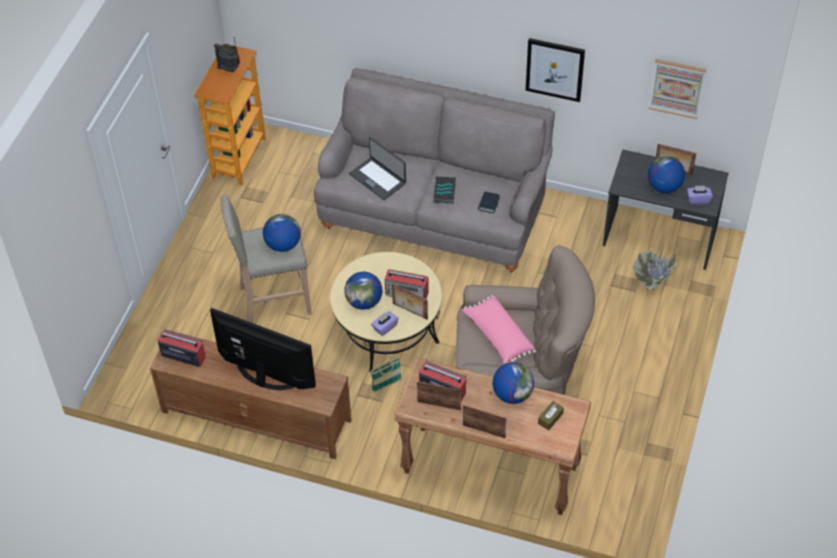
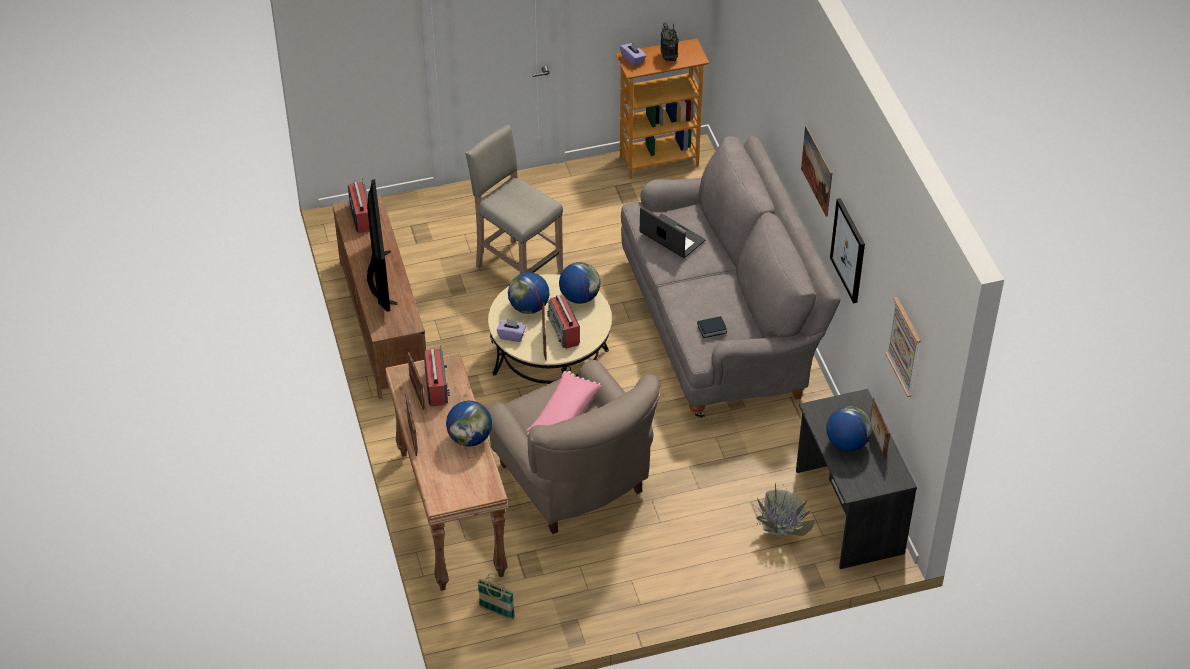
camera: 55 degrees right, 5 degrees down
globe [263,214,301,252] -> globe moved to [559,262,601,304]
laptop [349,137,406,200] -> laptop turned 120 degrees clockwise [640,207,706,258]
basket [371,354,402,392] -> basket moved to [477,574,515,620]
book [433,176,456,204] -> none
brown tissue box [538,401,564,430] -> none
purple tissue box [687,186,713,204] -> purple tissue box moved to [620,41,646,67]
none -> picture [801,125,832,217]

